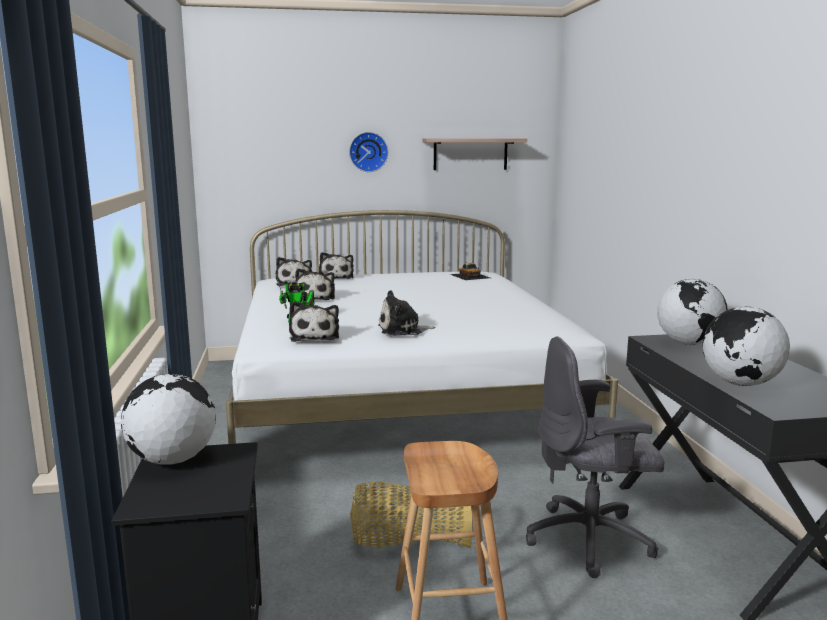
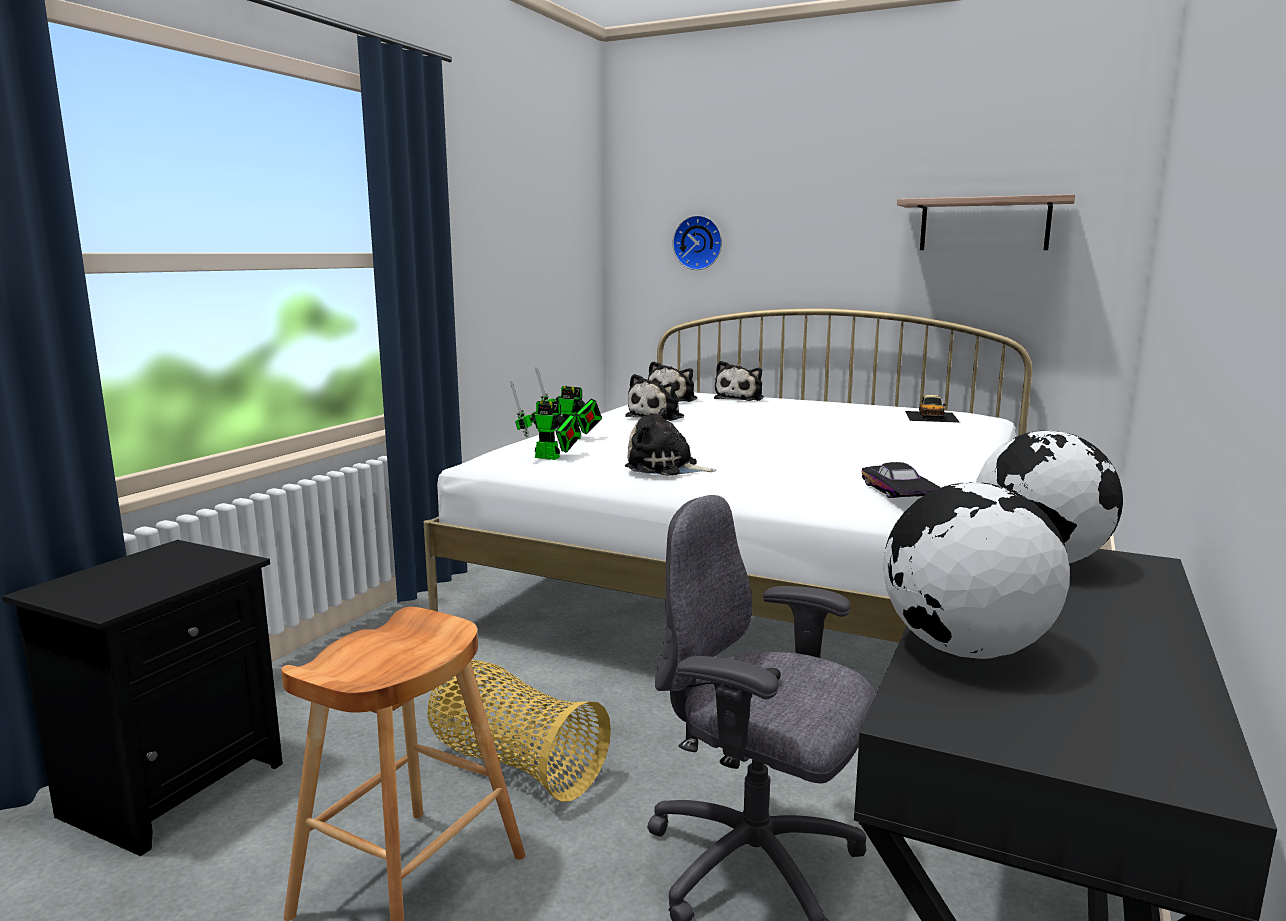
camera: 35 degrees right, 0 degrees up
globe [121,374,216,465] -> none
plush toy [289,301,339,342] -> toy robot [510,381,581,460]
wall clock [349,132,388,172] -> wall clock moved to [673,215,722,270]
none -> black toy car [862,462,941,498]

